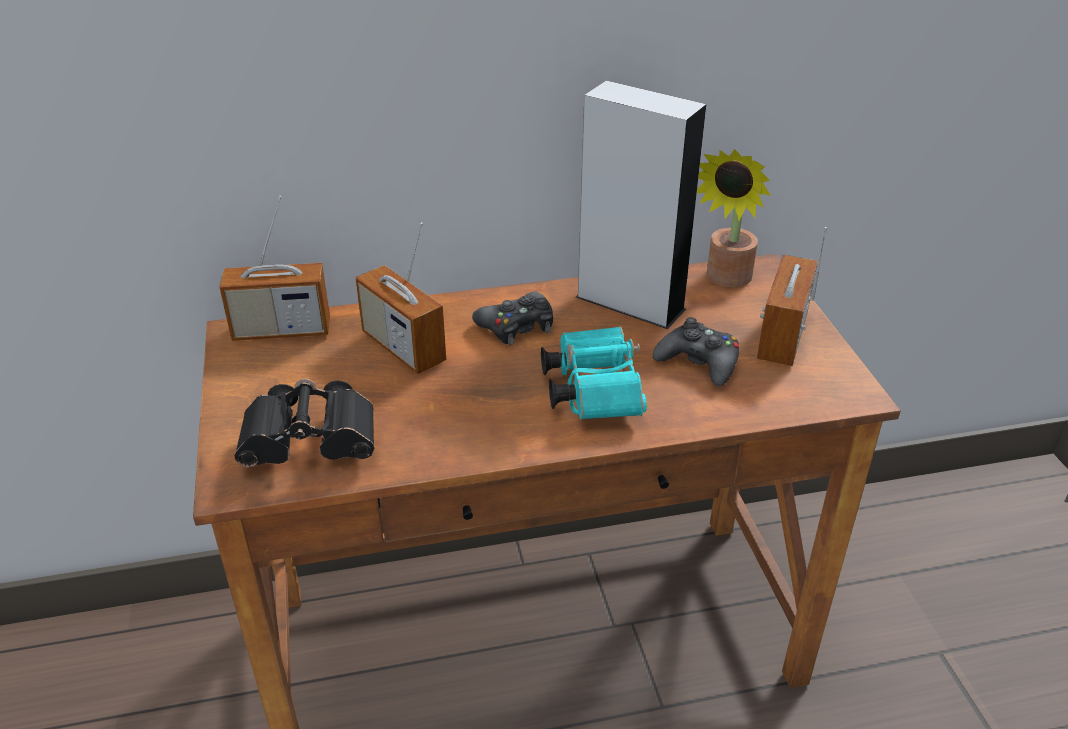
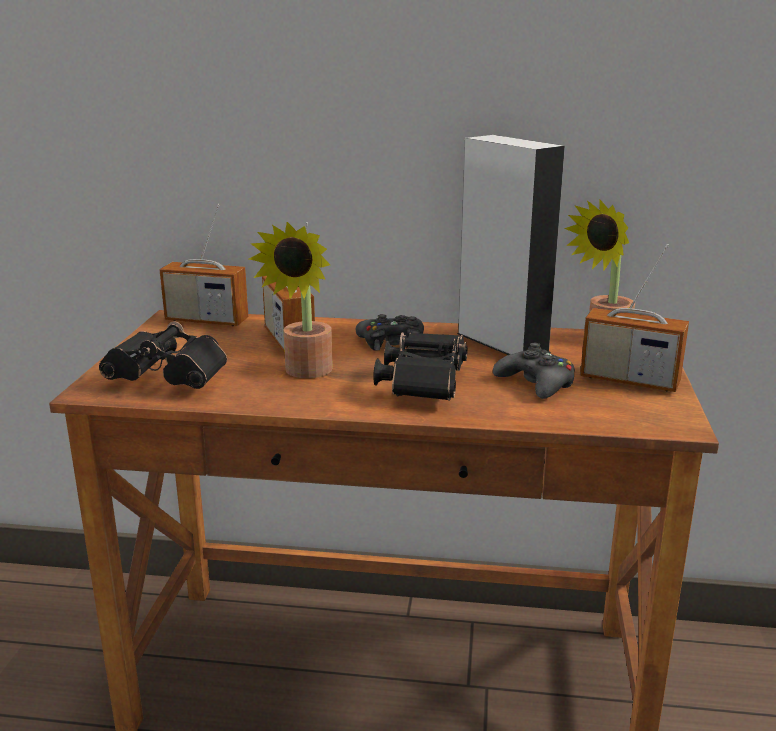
camera: 20 degrees right, 15 degrees down
turquoise binoculars [541,326,647,420] -> black binoculars [373,332,468,401]
radio [757,227,827,366] -> radio turned 105 degrees counterclockwise [580,244,689,392]
none -> potted plant [249,222,333,378]

